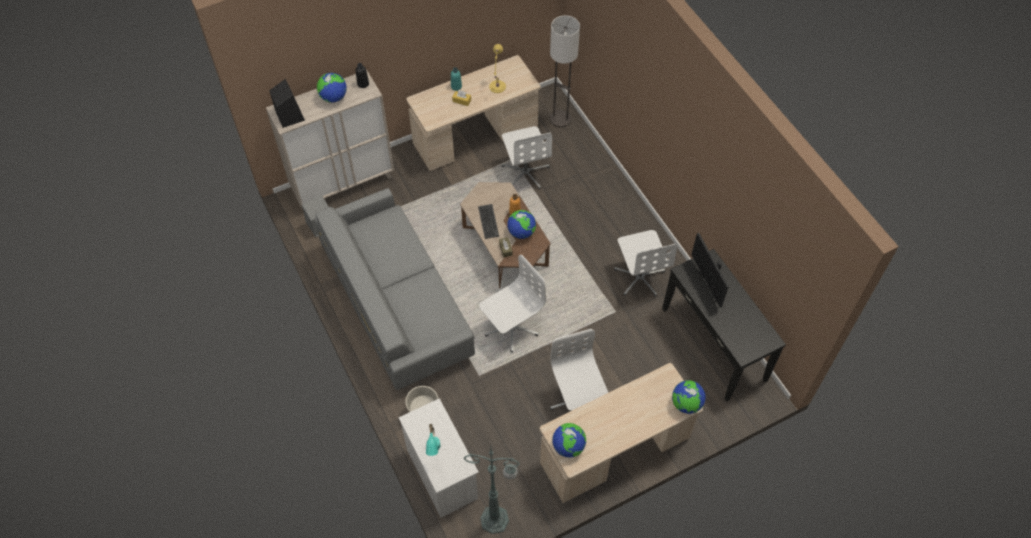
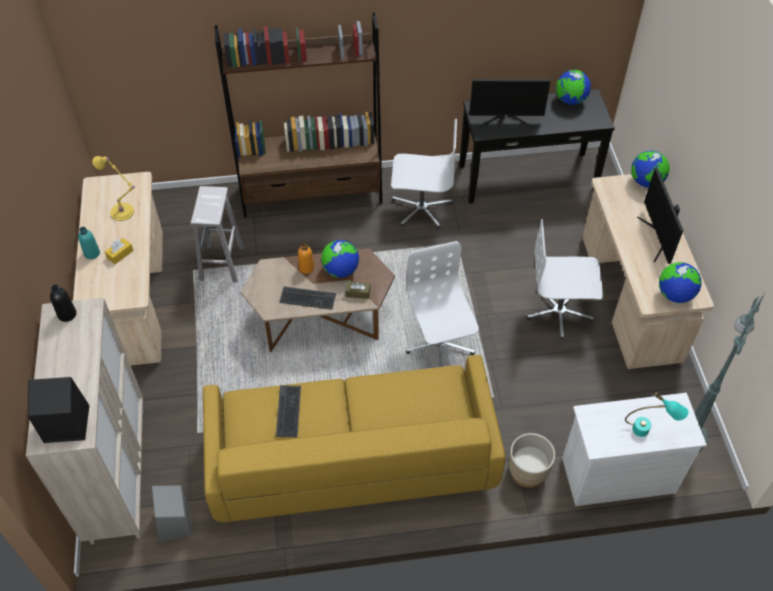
camera: 70 degrees left, 5 degrees down
grey sofa [315,188,475,390] -> yellow sofa [203,355,506,522]
globe [317,73,347,103] -> globe moved to [556,70,591,105]
white office chair [502,126,552,189] -> white stool [191,186,244,283]
floor lamp [550,15,580,127] -> none
none -> brown bookcase [215,12,382,217]
none -> keyboard [276,385,301,438]
none -> monitor [637,168,683,264]

